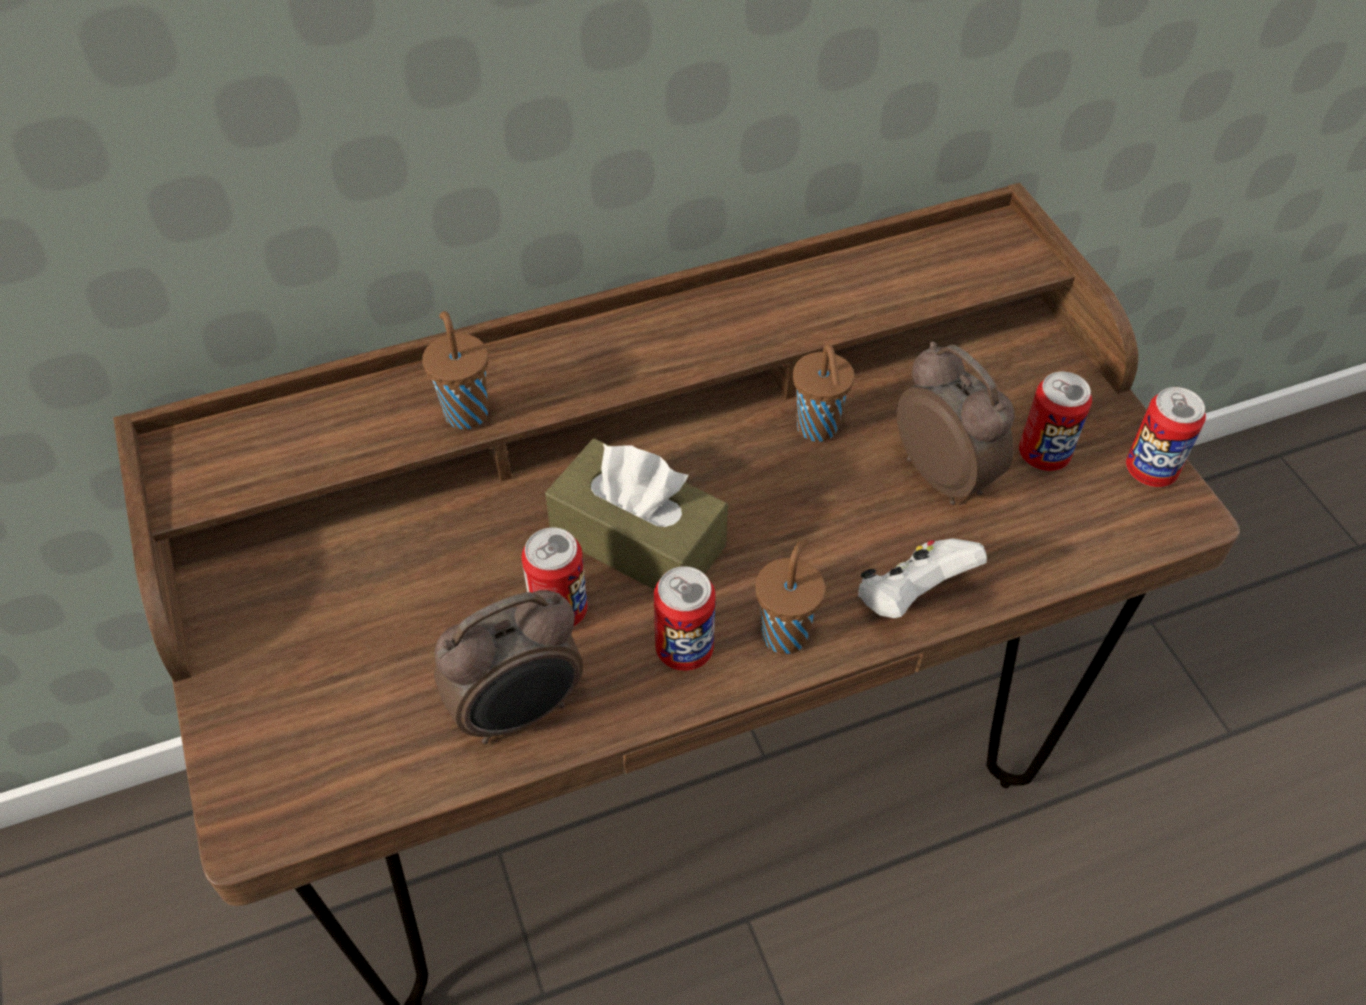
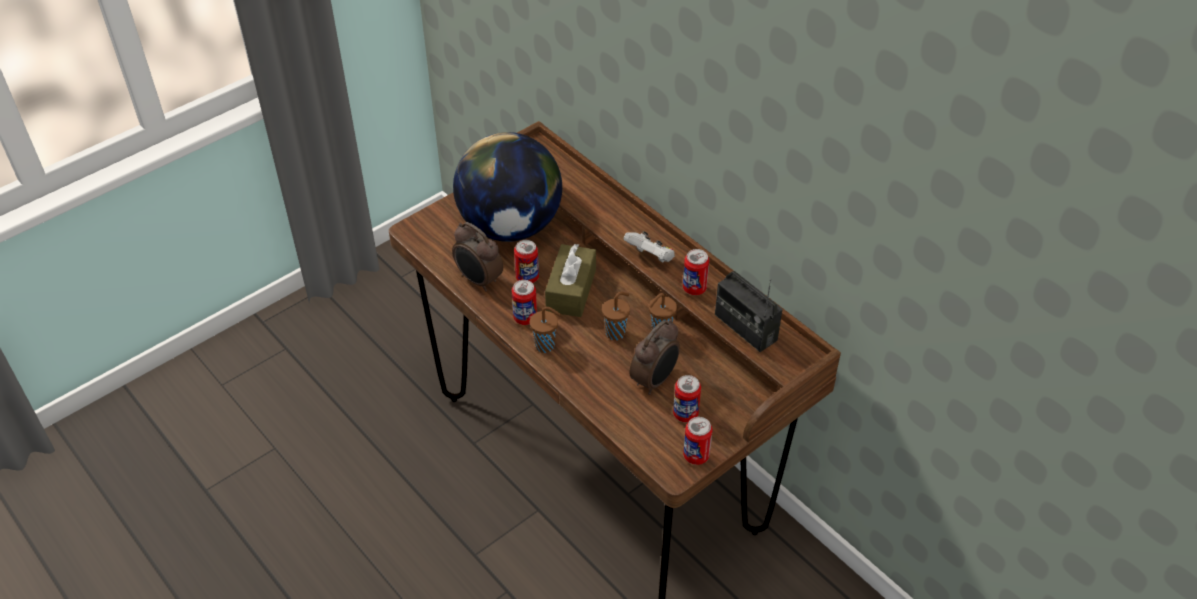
camera: 70 degrees right, 5 degrees down
brown cup [422,311,488,429] -> brown cup moved to [602,292,630,340]
white game controller [858,538,987,618] -> white game controller moved to [623,231,675,263]
none -> globe [453,132,562,242]
none -> can [683,249,709,295]
none -> radio [715,271,783,352]

